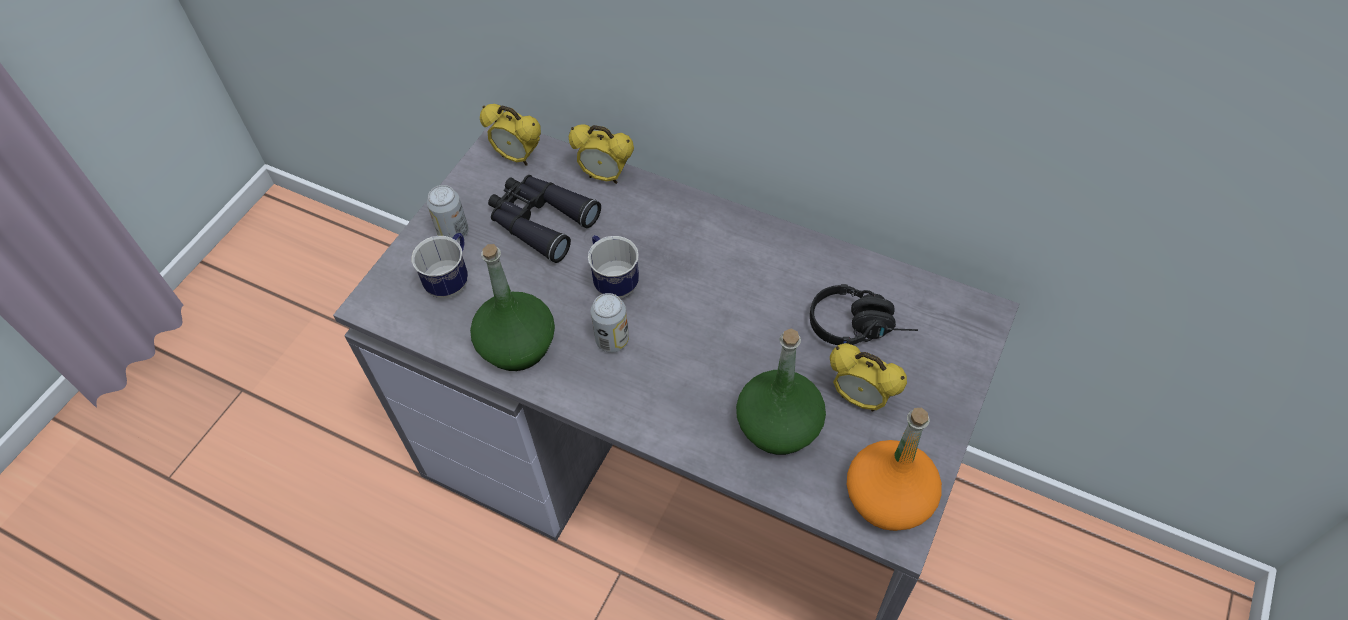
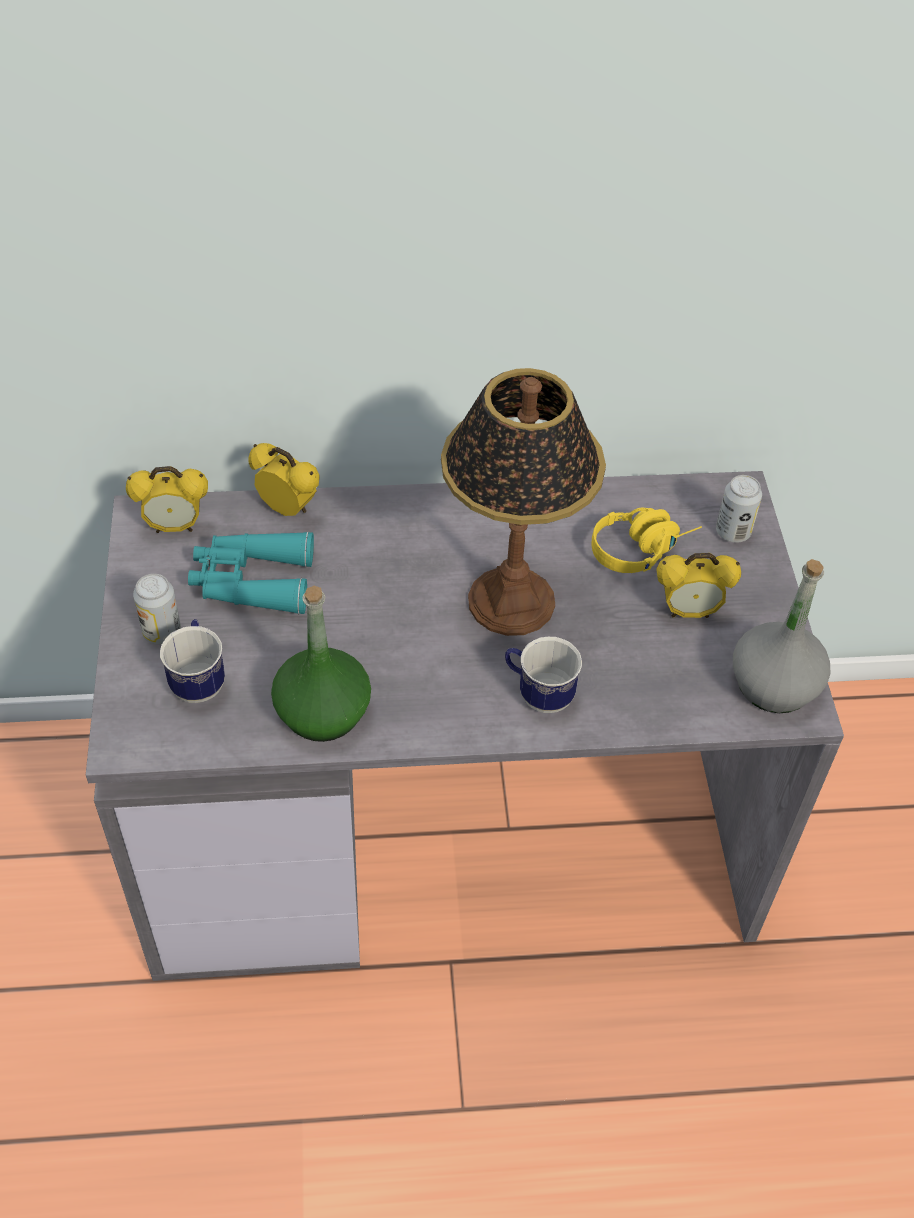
camera: 35 degrees left, 5 degrees down
black binoculars [488,175,601,263] -> turquoise binoculars [188,531,314,615]
alarm clock [569,124,634,184] -> alarm clock turned 135 degrees counterclockwise [248,443,320,516]
mug [588,235,639,298] -> mug moved to [505,637,582,713]
can [591,293,629,353] -> can moved to [716,475,762,543]
green bottle [736,329,826,455] -> none
black headphones [810,284,918,345] -> yellow headphones [592,508,702,573]
orange bottle [847,408,942,531] -> grey bottle [733,559,830,713]
none -> table lamp [441,368,606,636]

